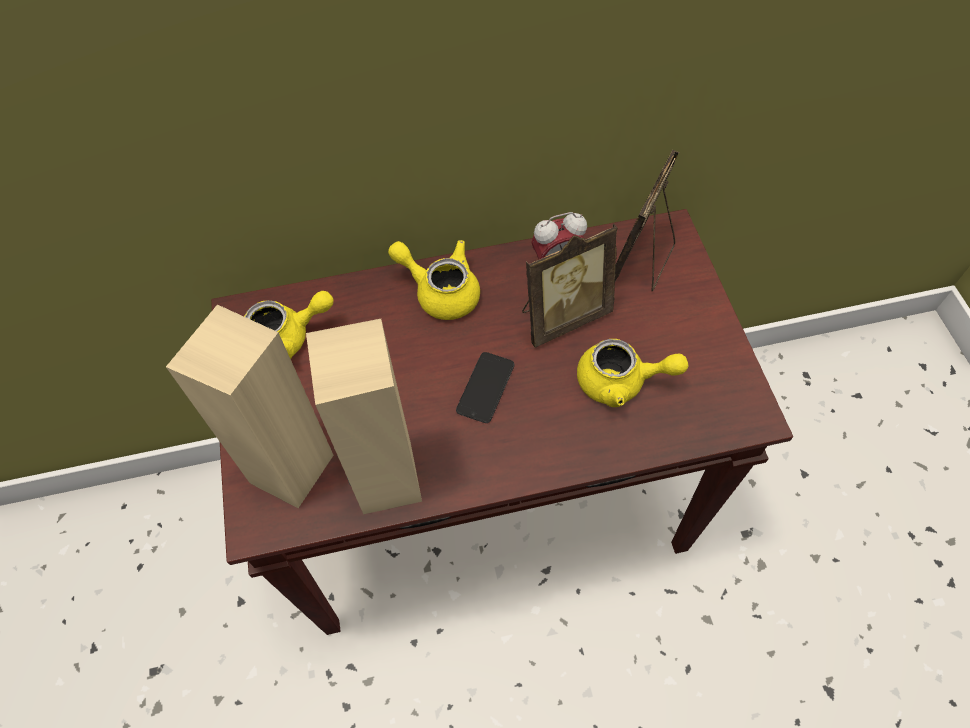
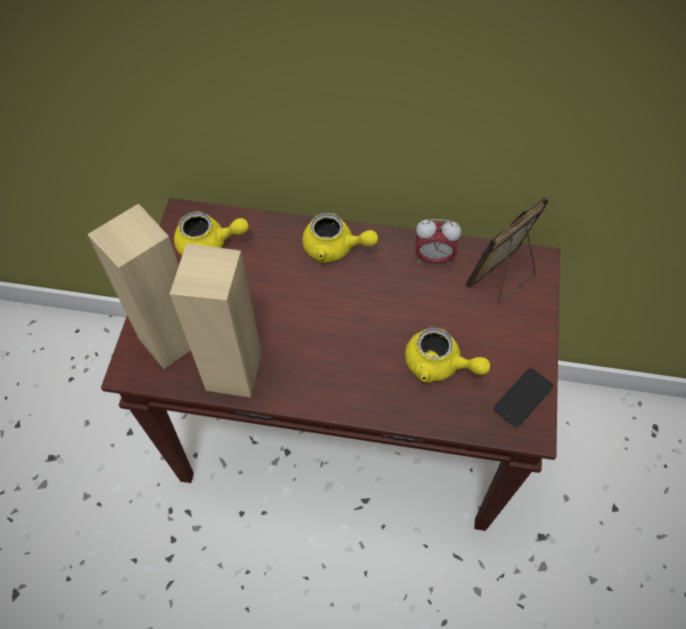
camera: 20 degrees right, 0 degrees up
yellow teapot [388,240,480,320] -> yellow teapot turned 150 degrees clockwise [302,213,378,263]
phone [456,352,515,423] -> phone moved to [494,368,553,427]
picture frame [522,224,617,348] -> none

